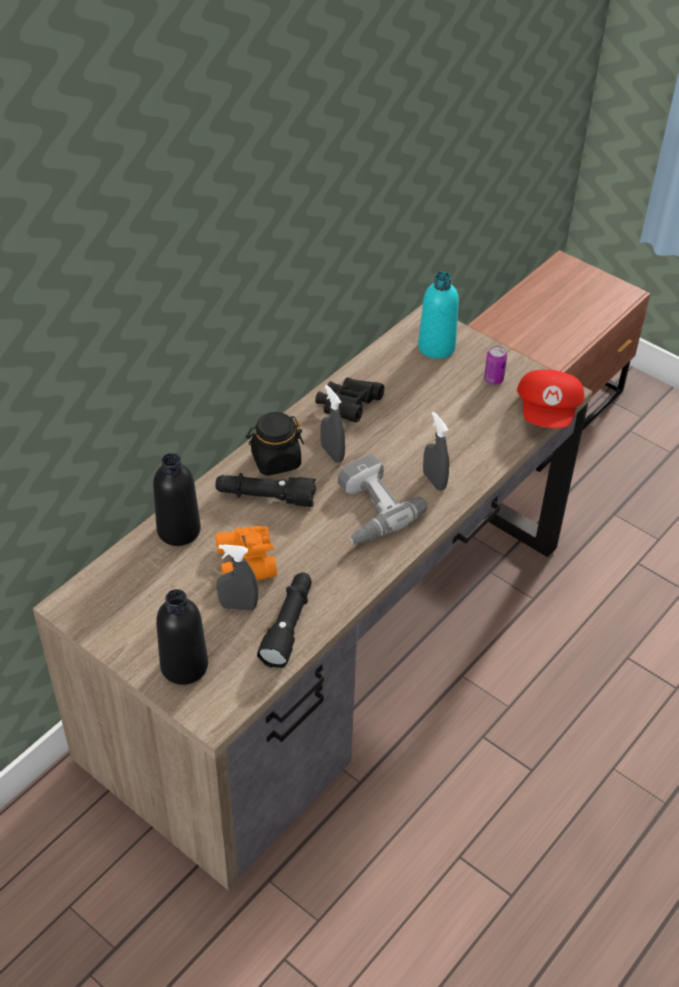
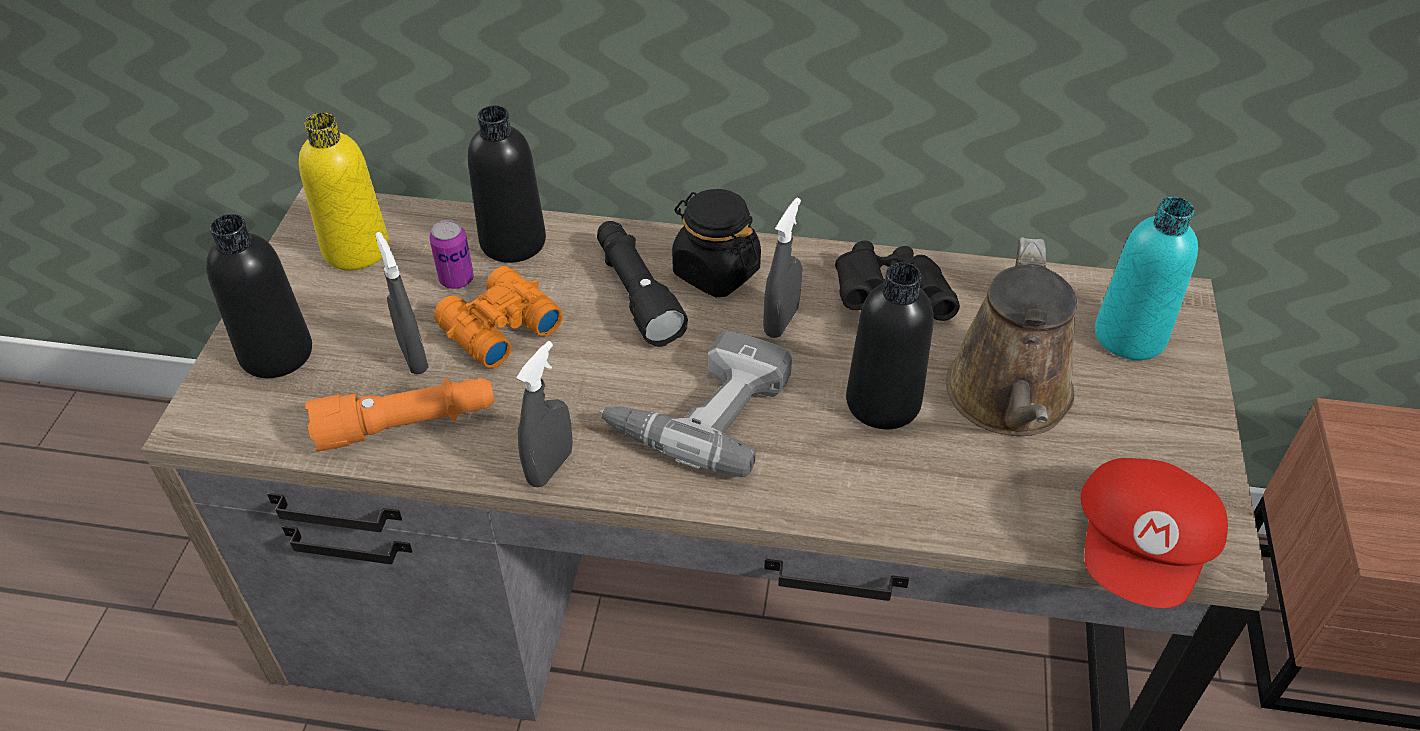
camera: 60 degrees right, 0 degrees up
black flashlight [257,572,312,668] -> orange flashlight [305,377,494,452]
grey spray bottle [423,412,449,491] -> grey spray bottle moved to [516,341,573,487]
can [484,346,507,385] -> can moved to [429,220,474,289]
red cap [517,370,584,428] -> red cap turned 45 degrees counterclockwise [1081,458,1228,608]
none -> yellow bottle [299,113,389,270]
none -> black bottle [846,262,934,429]
none -> brown watering can [946,237,1077,436]

